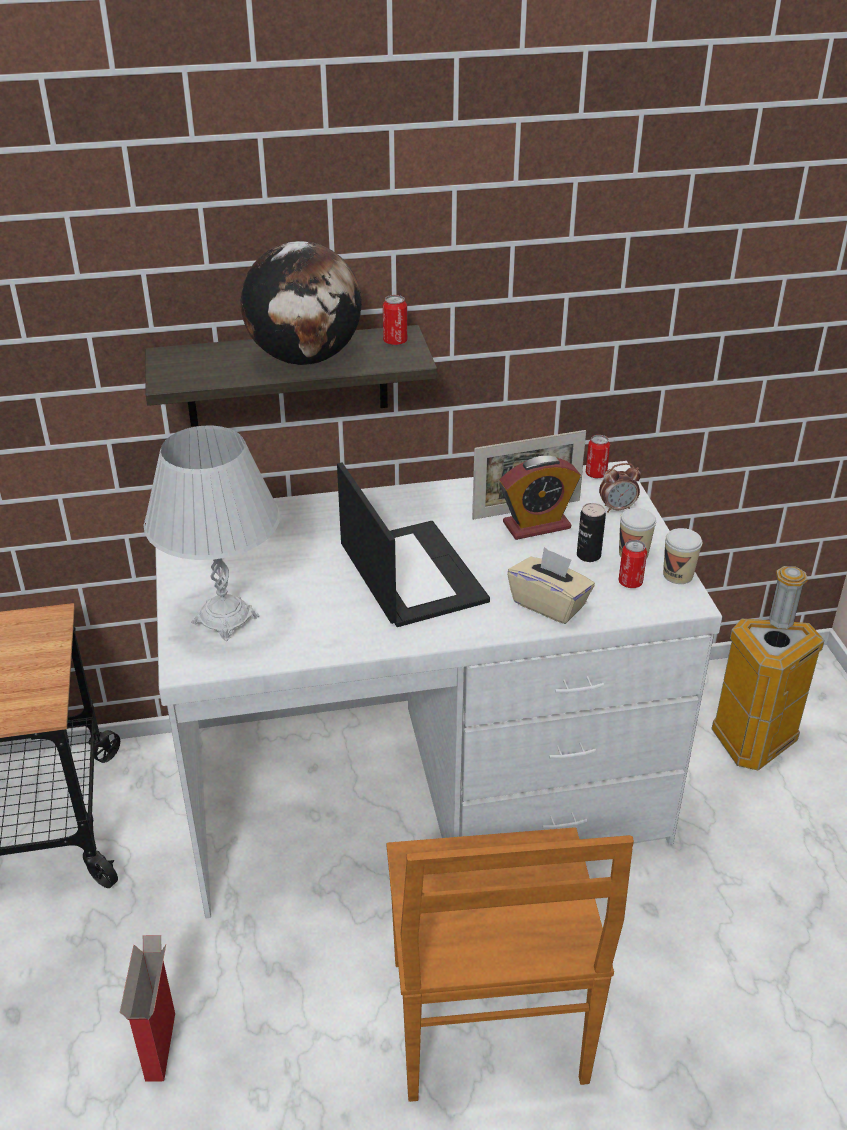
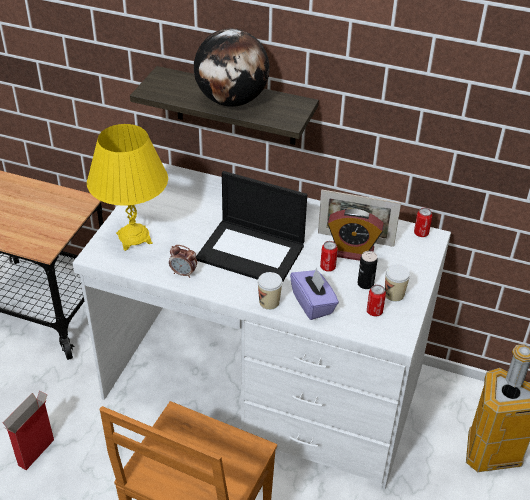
camera: 30 degrees right, 5 degrees up
white table lamp [143,426,280,641] -> yellow table lamp [87,124,168,251]
laptop [337,463,490,627] -> laptop turned 105 degrees clockwise [196,171,307,281]
can [383,295,407,346] -> can moved to [320,241,338,272]
beige tissue box [507,547,595,624] -> purple tissue box [290,268,339,320]
alarm clock [599,463,641,513] -> alarm clock moved to [169,245,197,278]
cup [663,528,702,584] -> cup moved to [258,272,283,310]

